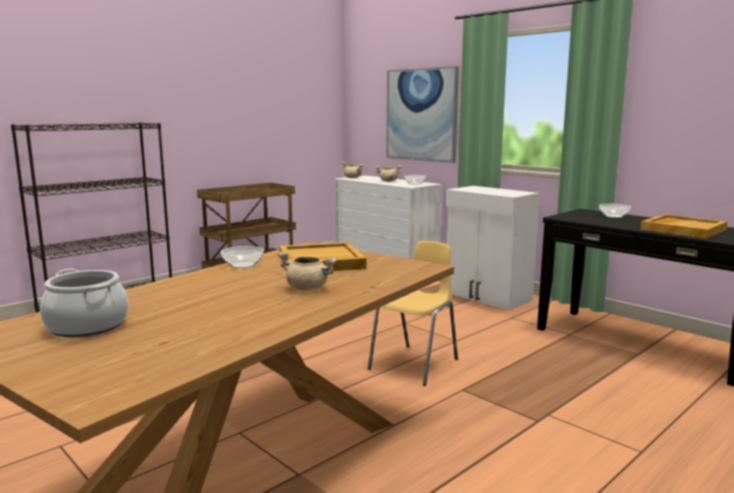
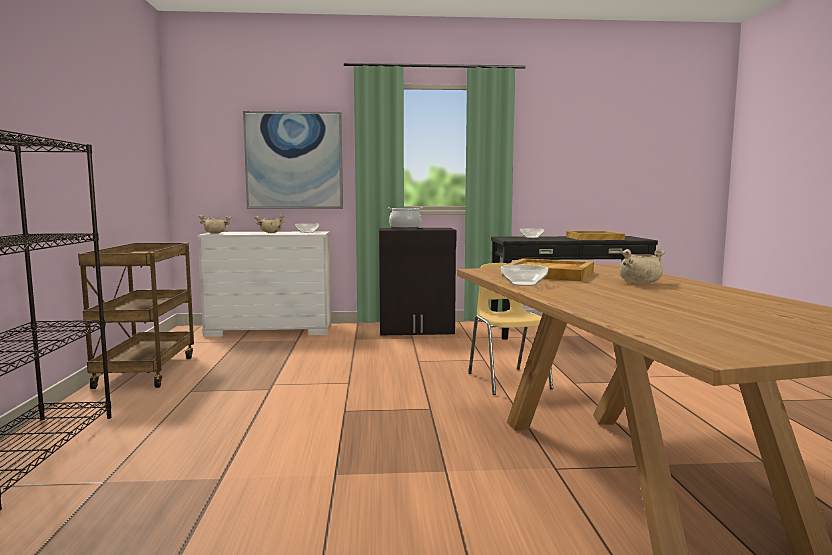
camera: 50 degrees left, 5 degrees down
cooking pot [40,268,128,337] -> cooking pot moved to [388,207,422,229]
white cabinet [446,186,540,310] -> black cabinet [379,228,456,335]

